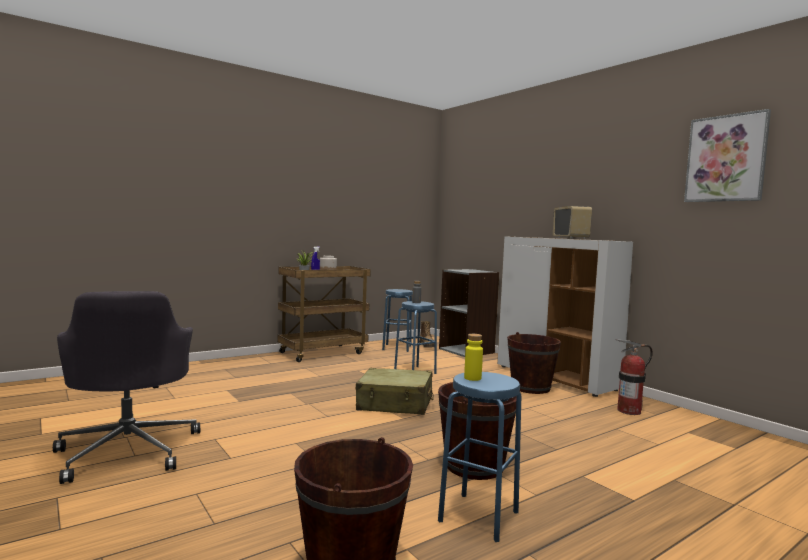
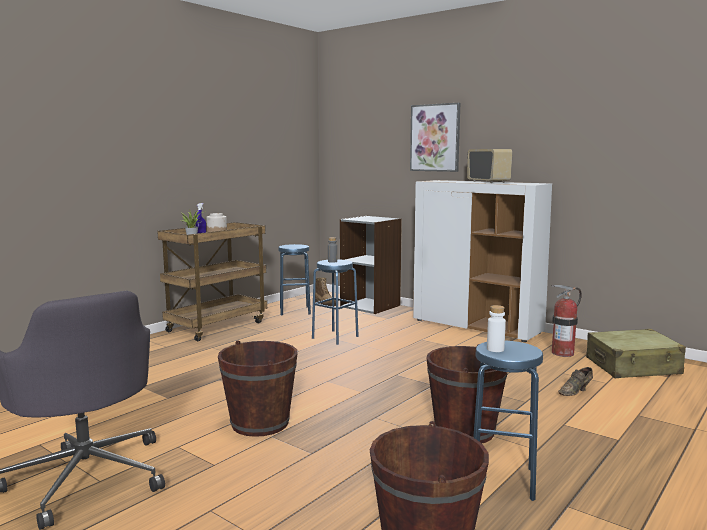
camera: 15 degrees left, 5 degrees up
beige suitcase [356,368,434,415] -> beige suitcase moved to [586,329,686,378]
yellow bottle [464,334,483,381] -> white bottle [487,305,506,352]
brown bucket [507,332,561,394] -> brown bucket moved to [218,340,298,437]
picture [684,109,771,202] -> picture moved to [410,103,460,172]
none -> brown shoe [558,367,593,396]

